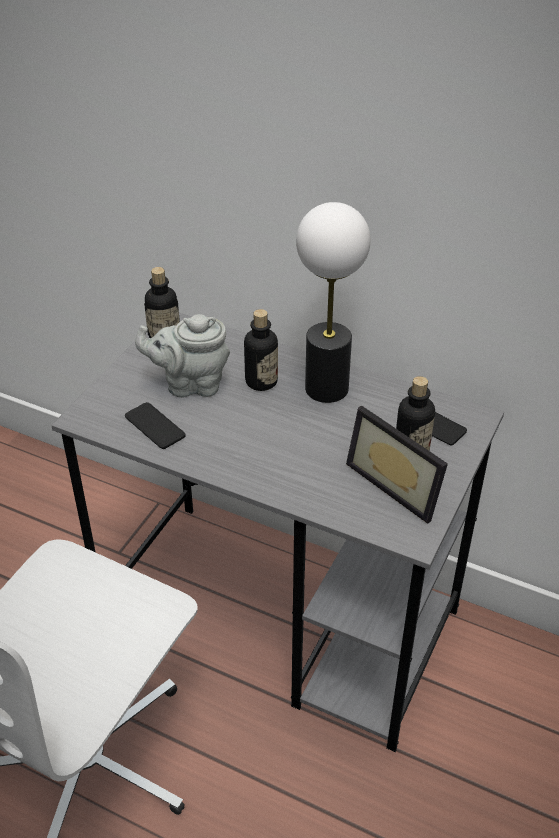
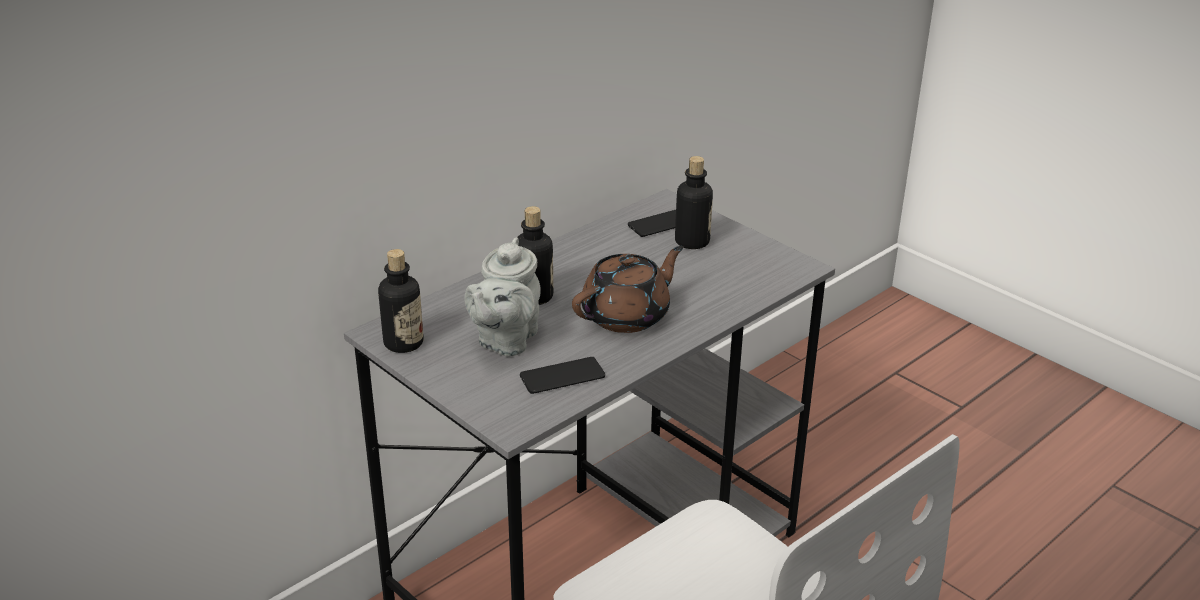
camera: 70 degrees left, 10 degrees down
table lamp [296,202,370,403] -> none
picture frame [346,406,448,523] -> none
none -> brown teapot [572,246,684,333]

